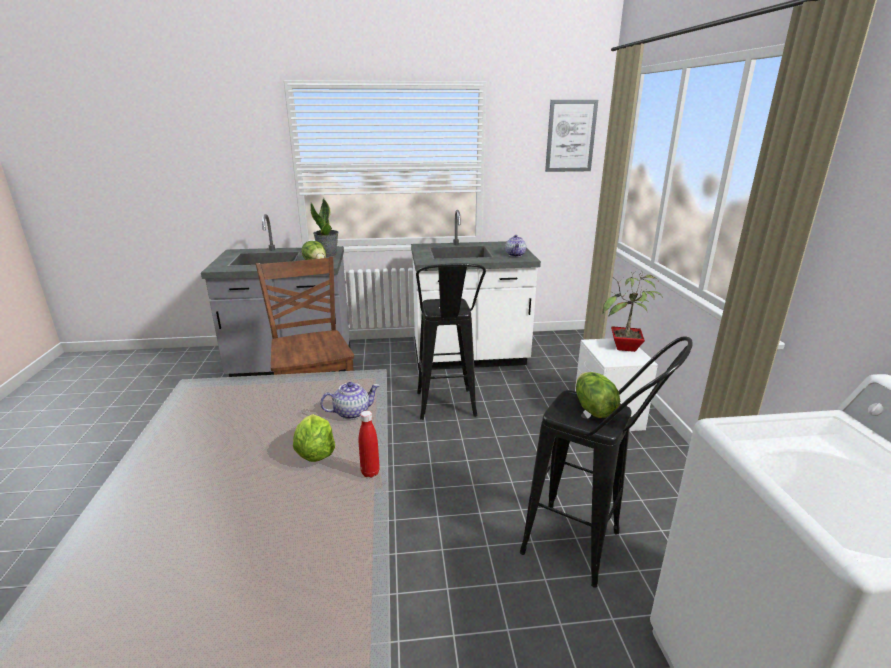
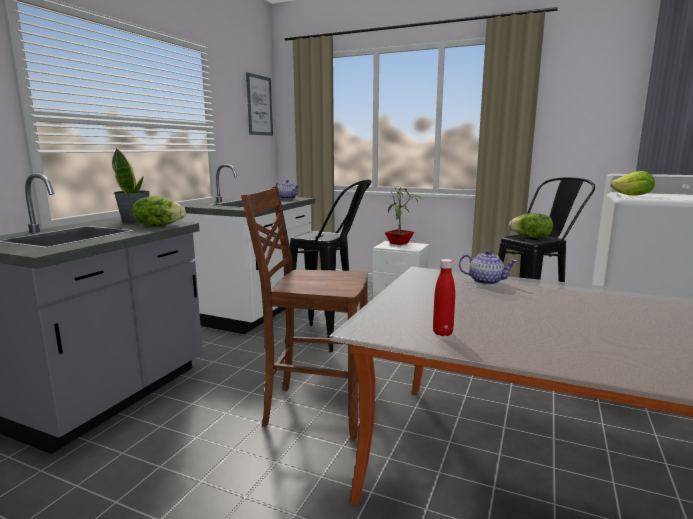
camera: 60 degrees left, 10 degrees down
lettuce [293,414,335,462] -> lettuce moved to [610,171,655,195]
teapot [320,382,380,420] -> teapot turned 105 degrees clockwise [459,250,517,285]
red bottle [359,411,380,478] -> red bottle moved to [433,259,455,336]

